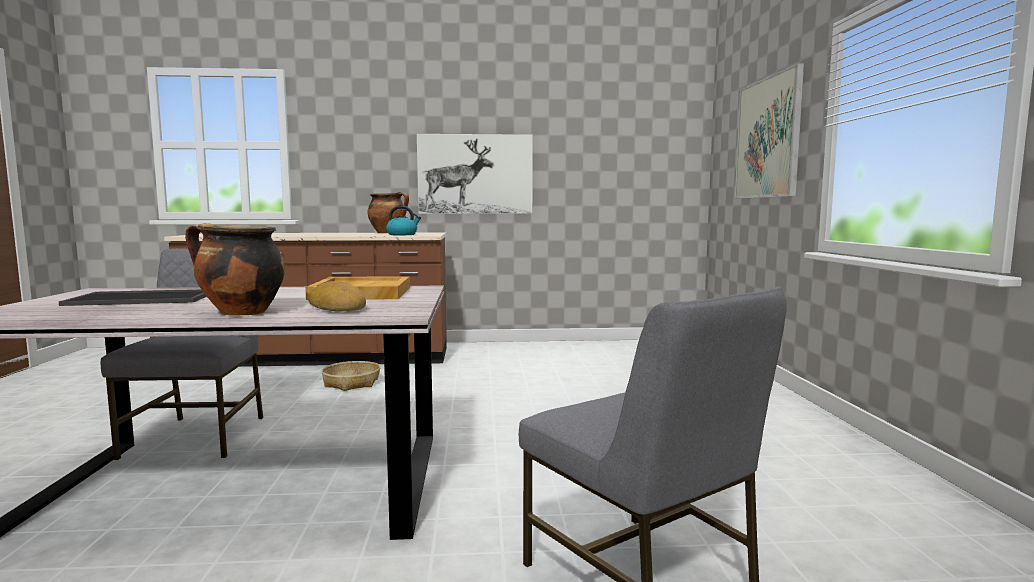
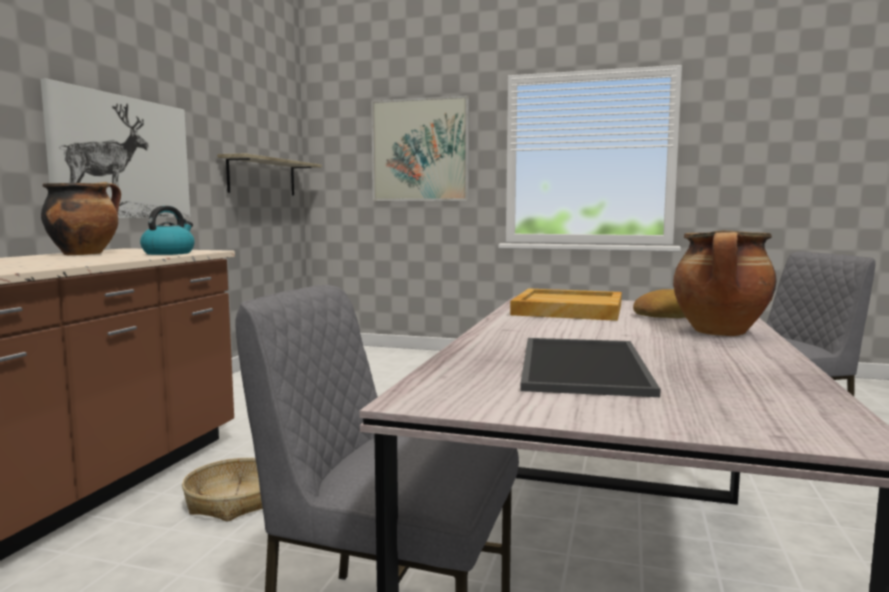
camera: 70 degrees left, 0 degrees up
none -> shelf [217,153,322,196]

